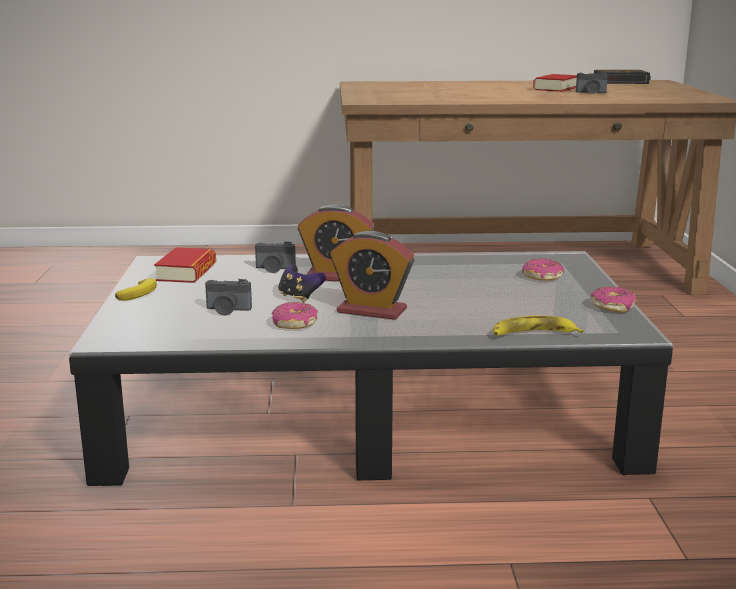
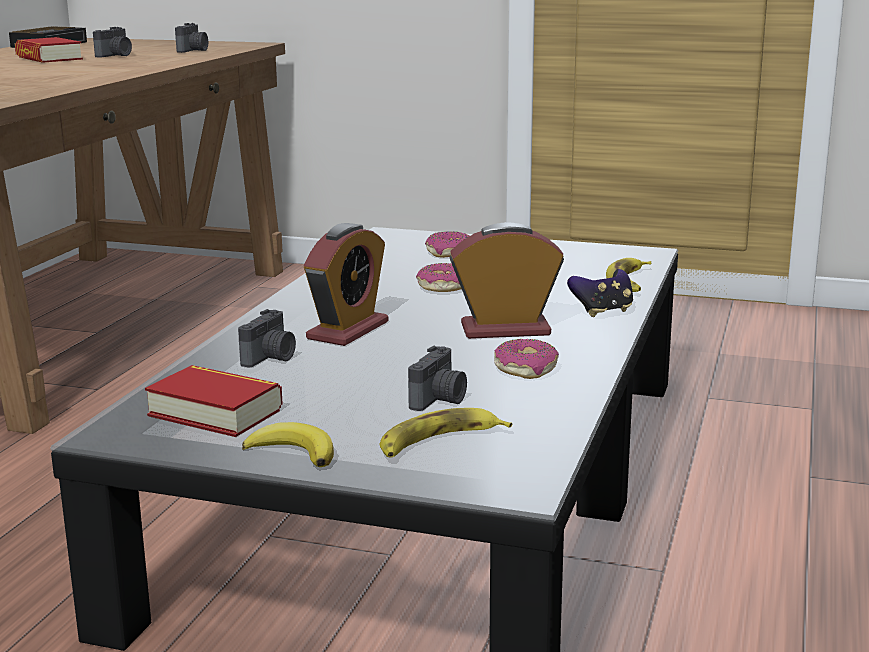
camera: 70 degrees left, 0 degrees up
game controller [278,265,326,303] -> game controller moved to [567,269,633,317]
alarm clock [330,231,414,320] -> alarm clock turned 135 degrees counterclockwise [449,222,564,339]
donut [591,287,636,313] -> donut moved to [416,263,462,292]
none -> camera [175,23,208,53]
none -> banana [380,408,512,458]

